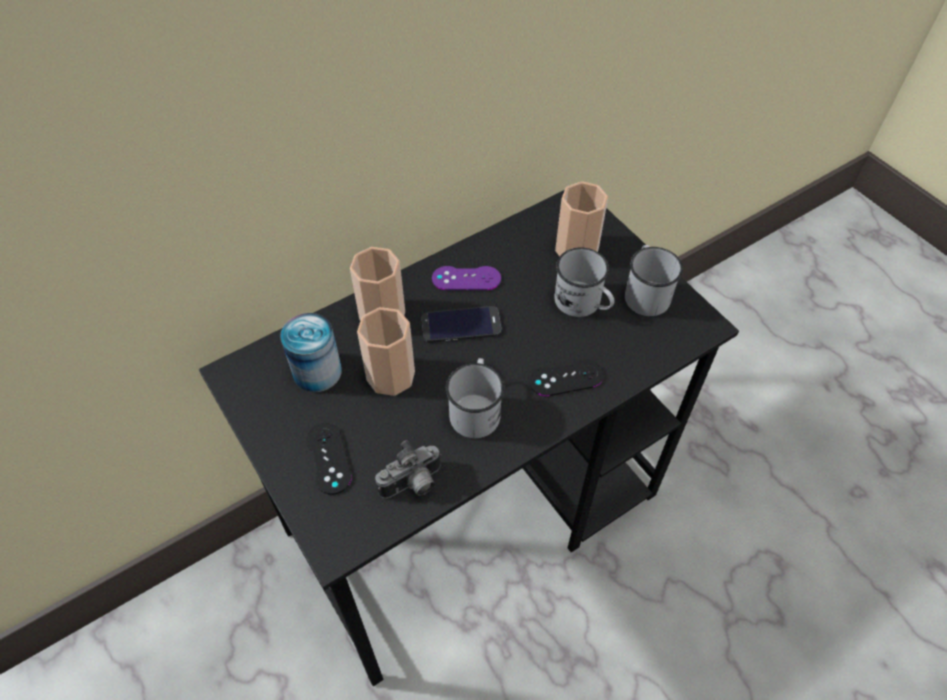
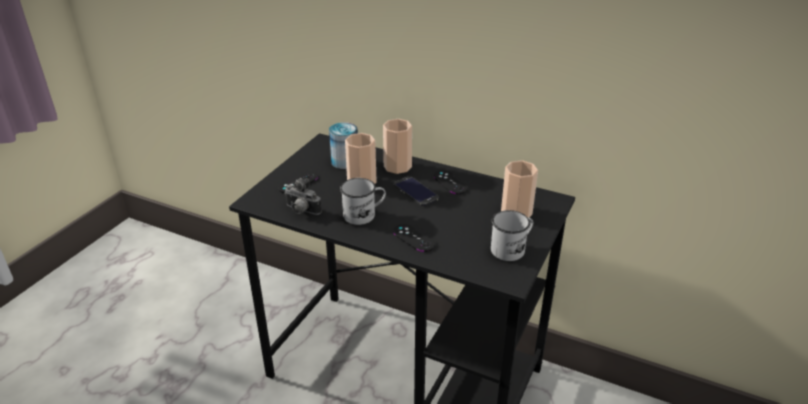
camera: 60 degrees right, 20 degrees down
purple game controller [432,266,501,290] -> black game controller [434,170,468,194]
white mug [554,247,615,317] -> none

